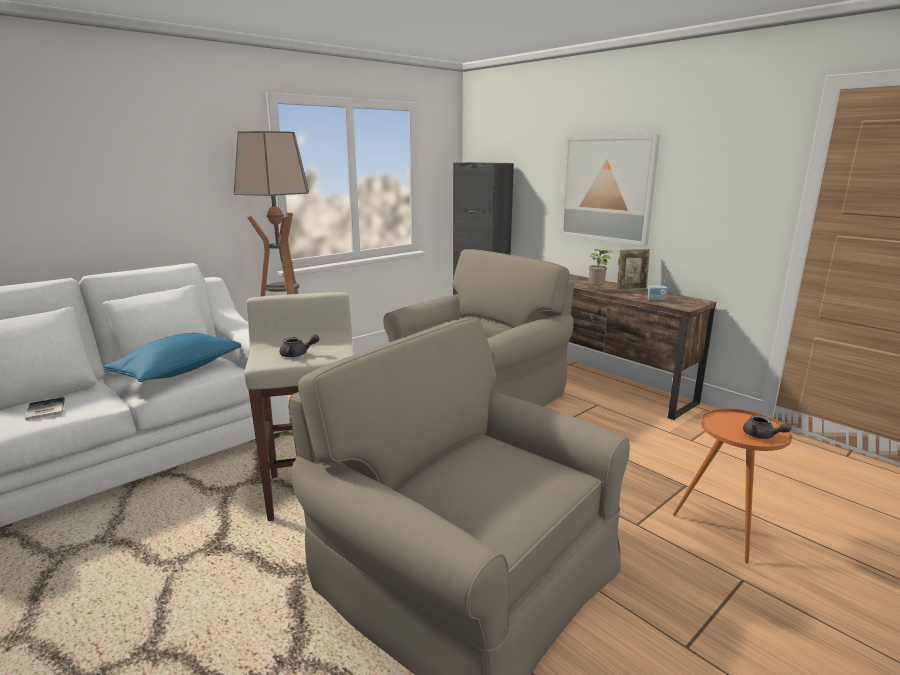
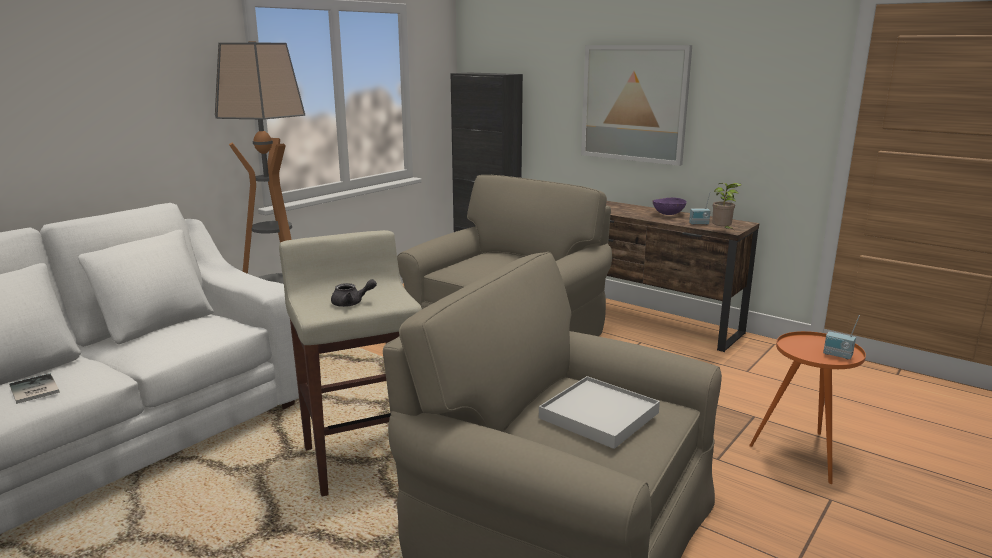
camera: 10 degrees left, 0 degrees up
blue pillow [104,333,241,382] -> none
potted plant [589,249,613,288] -> potted plant moved to [712,183,742,229]
picture frame [617,249,650,291] -> purple bowl [652,198,687,215]
grey teapot [743,415,791,439] -> radio [823,315,860,360]
none -> white tray [539,376,660,449]

